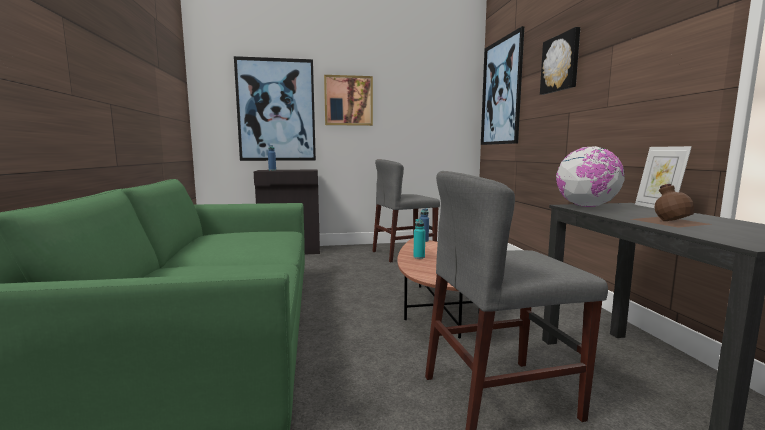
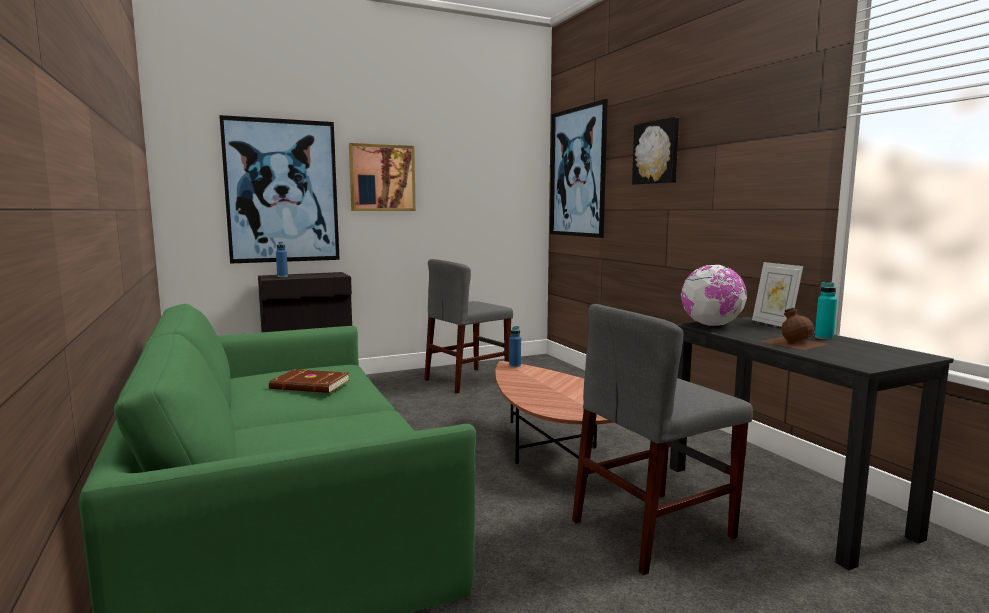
camera: 15 degrees left, 0 degrees up
turquoise bottle [414,219,425,259] -> turquoise bottle moved to [815,282,837,340]
none -> brown book [269,369,350,393]

